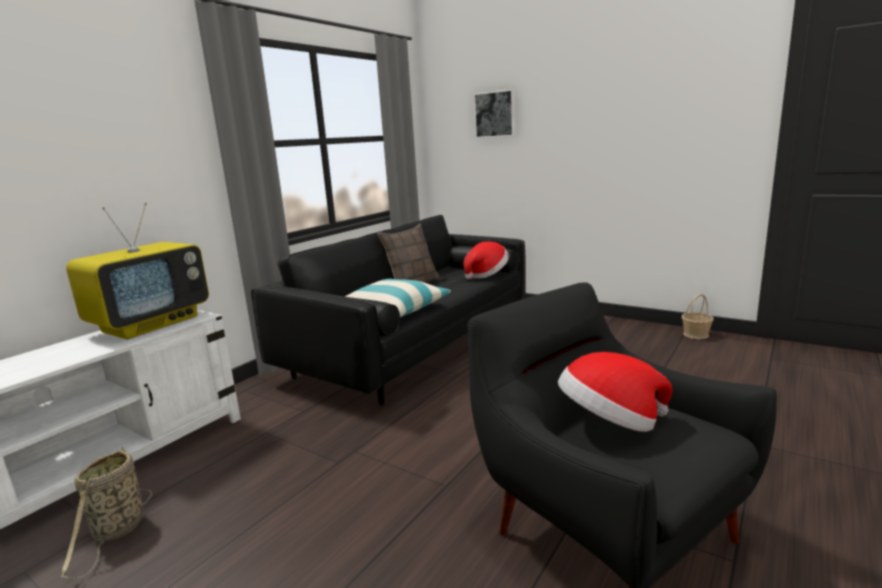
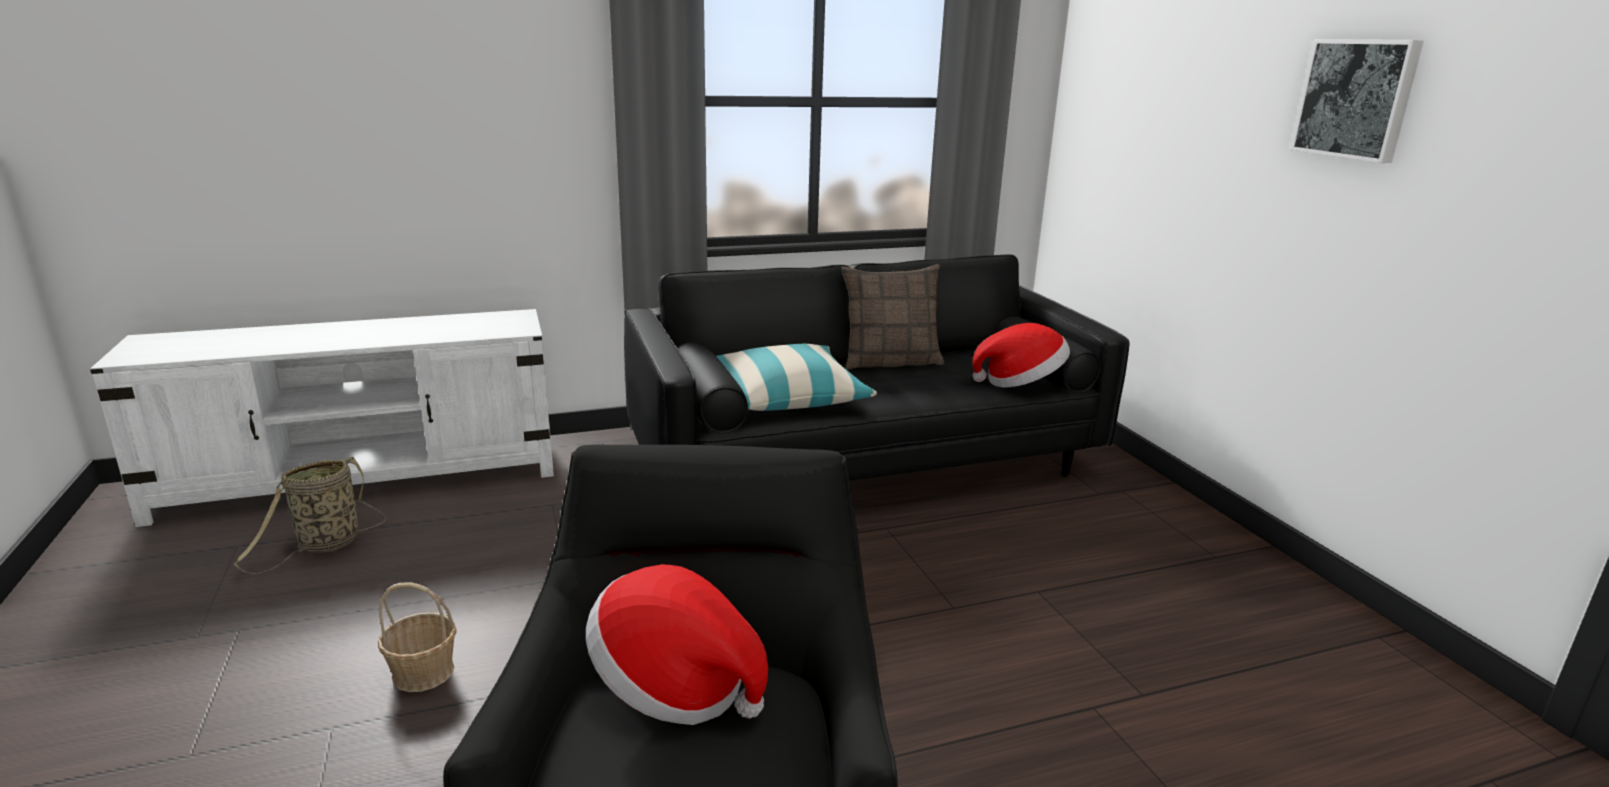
camera: 35 degrees right, 5 degrees up
television [66,203,209,339] -> none
picture [474,89,516,138] -> picture moved to [1290,39,1424,163]
basket [682,294,714,339] -> basket moved to [378,582,457,692]

